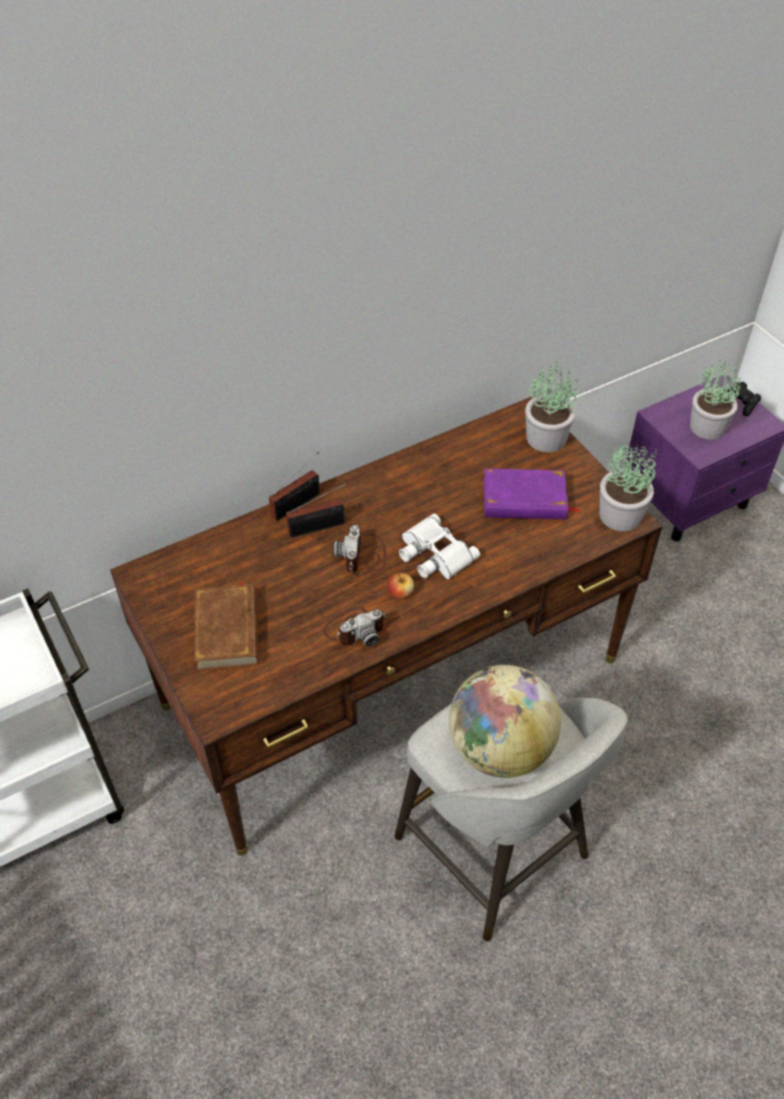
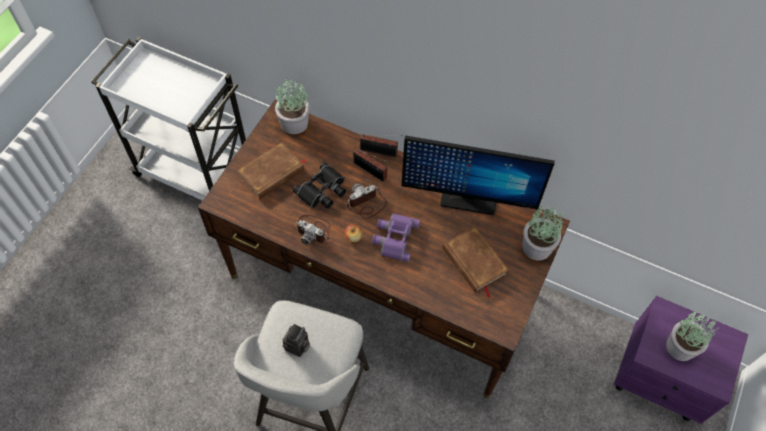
camera: 55 degrees right, 10 degrees up
white binoculars [399,514,480,579] -> purple binoculars [372,213,420,262]
globe [449,665,561,778] -> camera [282,324,310,357]
purple book [484,469,581,519] -> brown book [442,227,509,298]
potted plant [599,443,657,531] -> potted plant moved to [275,79,310,134]
black game controller [727,382,761,416] -> none
none -> black binoculars [293,162,346,209]
none -> monitor [402,135,555,215]

